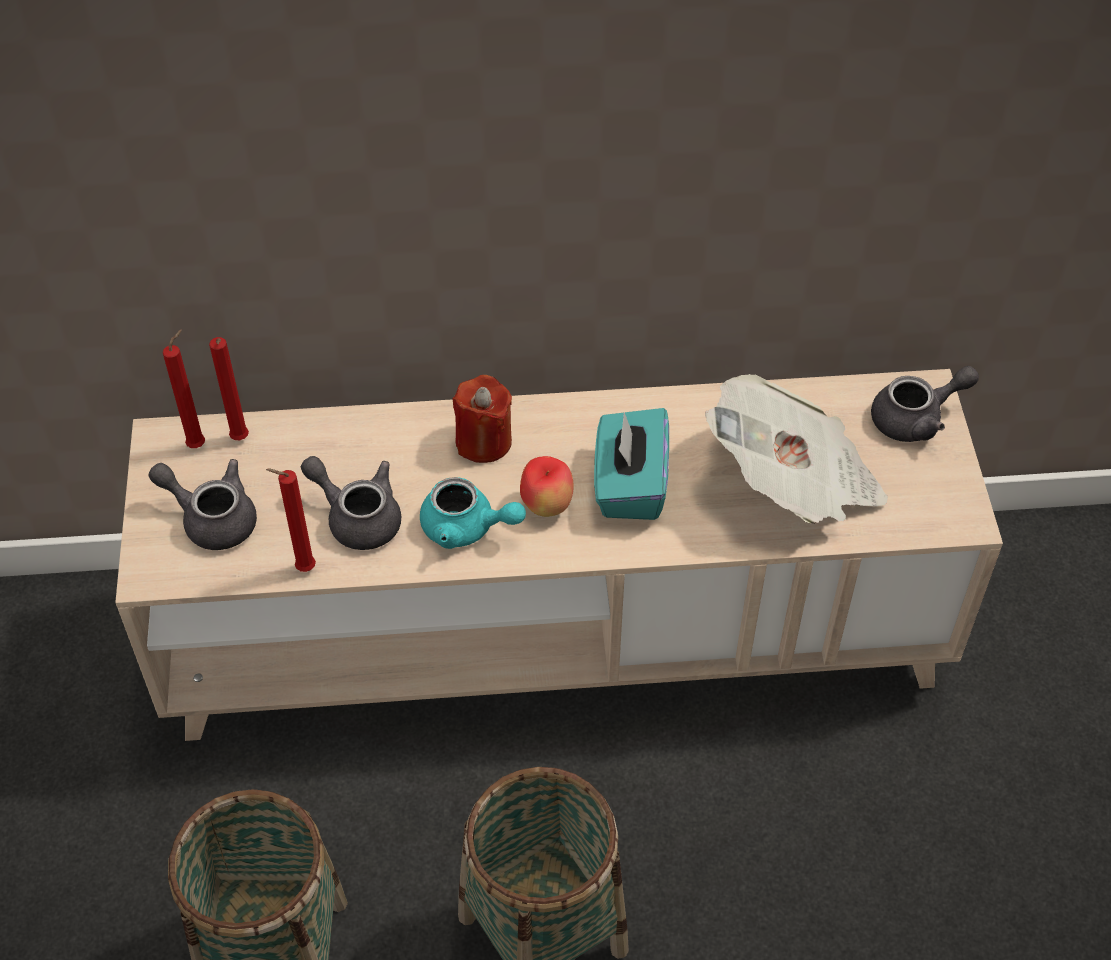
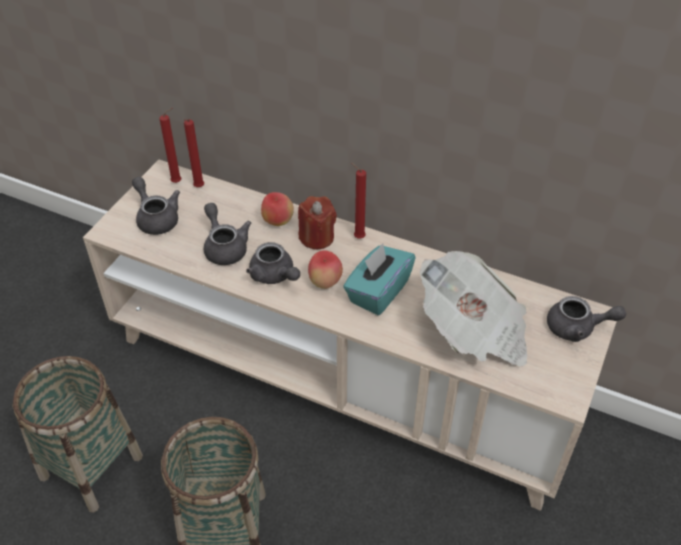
camera: 30 degrees right, 5 degrees down
red candle [266,468,316,572] -> red candle moved to [351,163,366,239]
turquoise teapot [420,477,526,549] -> grey teapot [246,242,300,284]
none -> apple [261,192,294,226]

